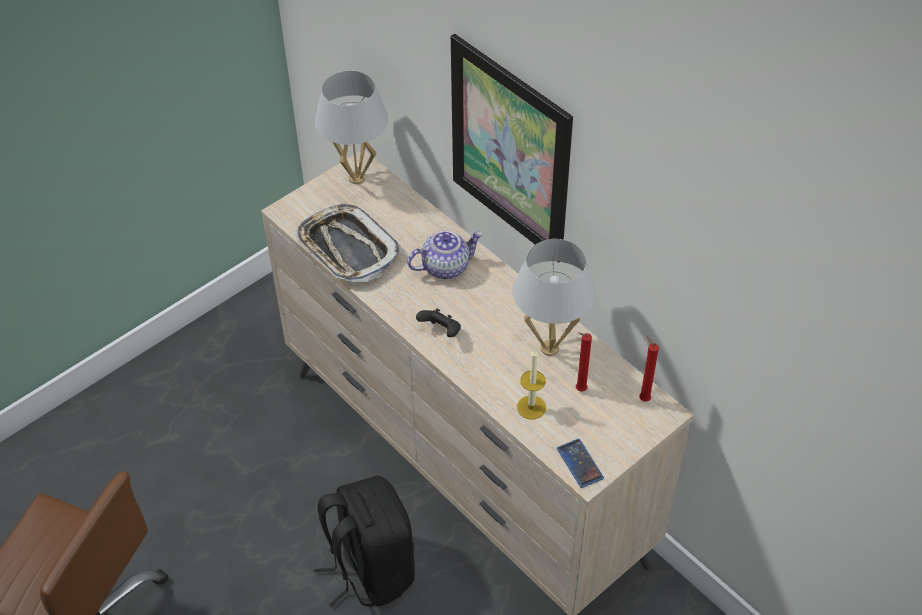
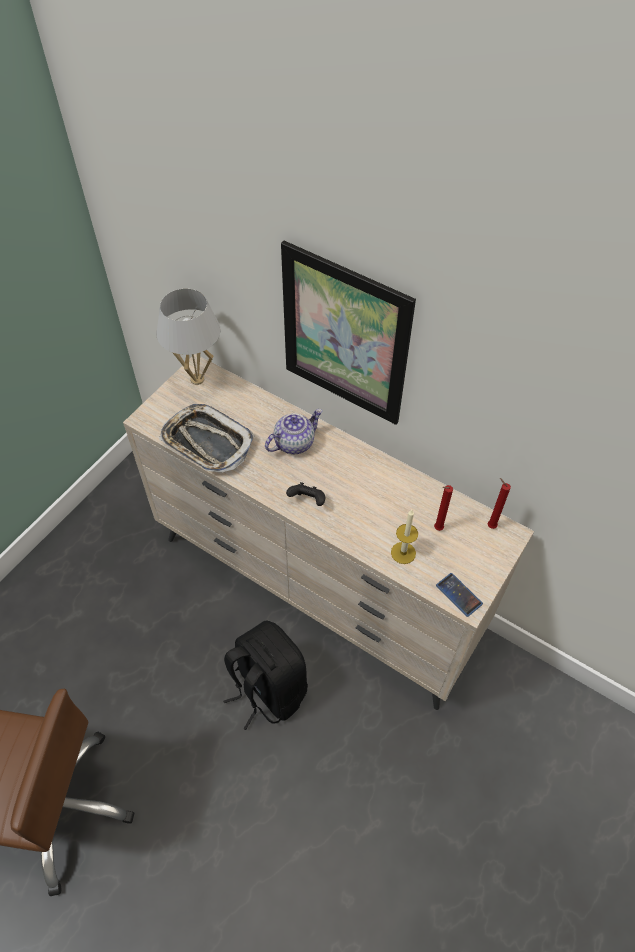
camera: 15 degrees left, 5 degrees up
white table lamp [513,239,595,356] -> none

